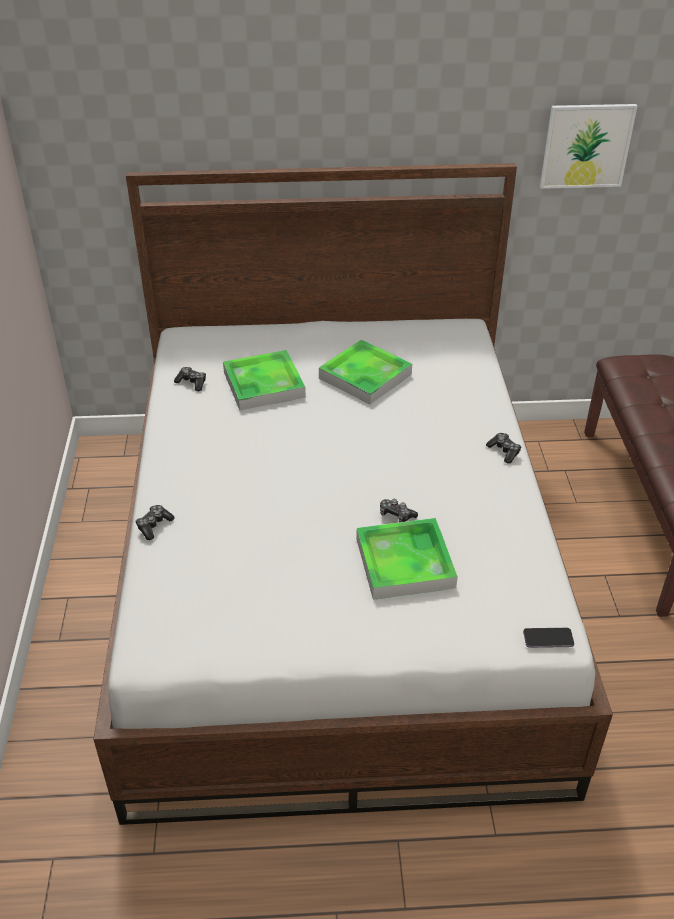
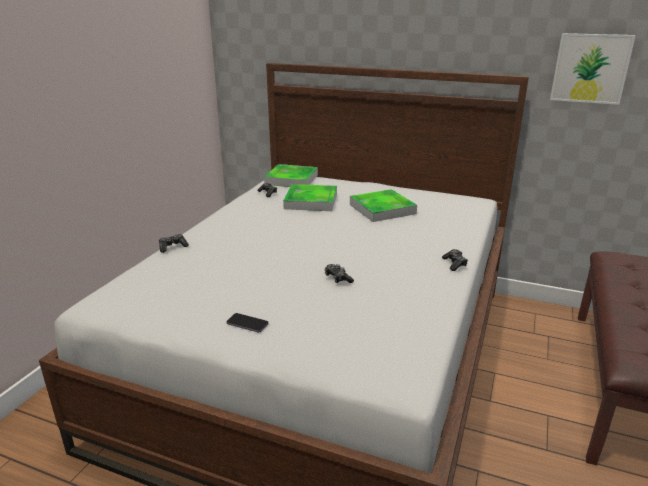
camera: 25 degrees right, 15 degrees down
tray [356,518,458,600] -> tray moved to [264,164,318,187]
phone [523,628,574,648] -> phone moved to [226,313,269,332]

